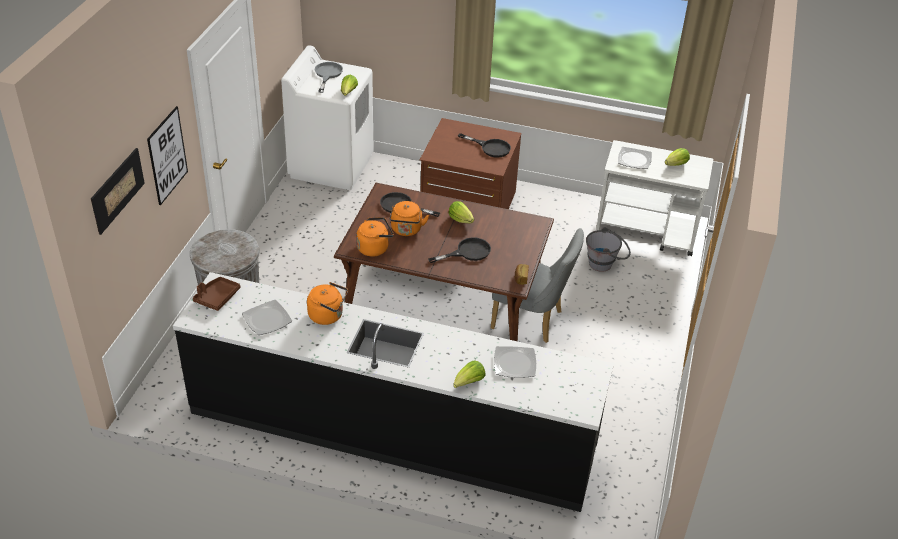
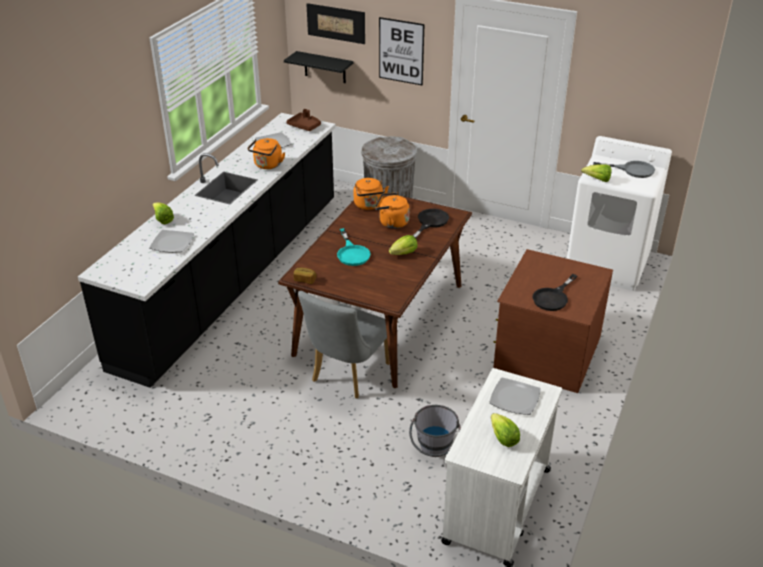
camera: 100 degrees right, 5 degrees down
black frying pan [428,237,491,263] -> turquoise frying pan [337,228,371,266]
none -> black shelf [284,51,353,83]

